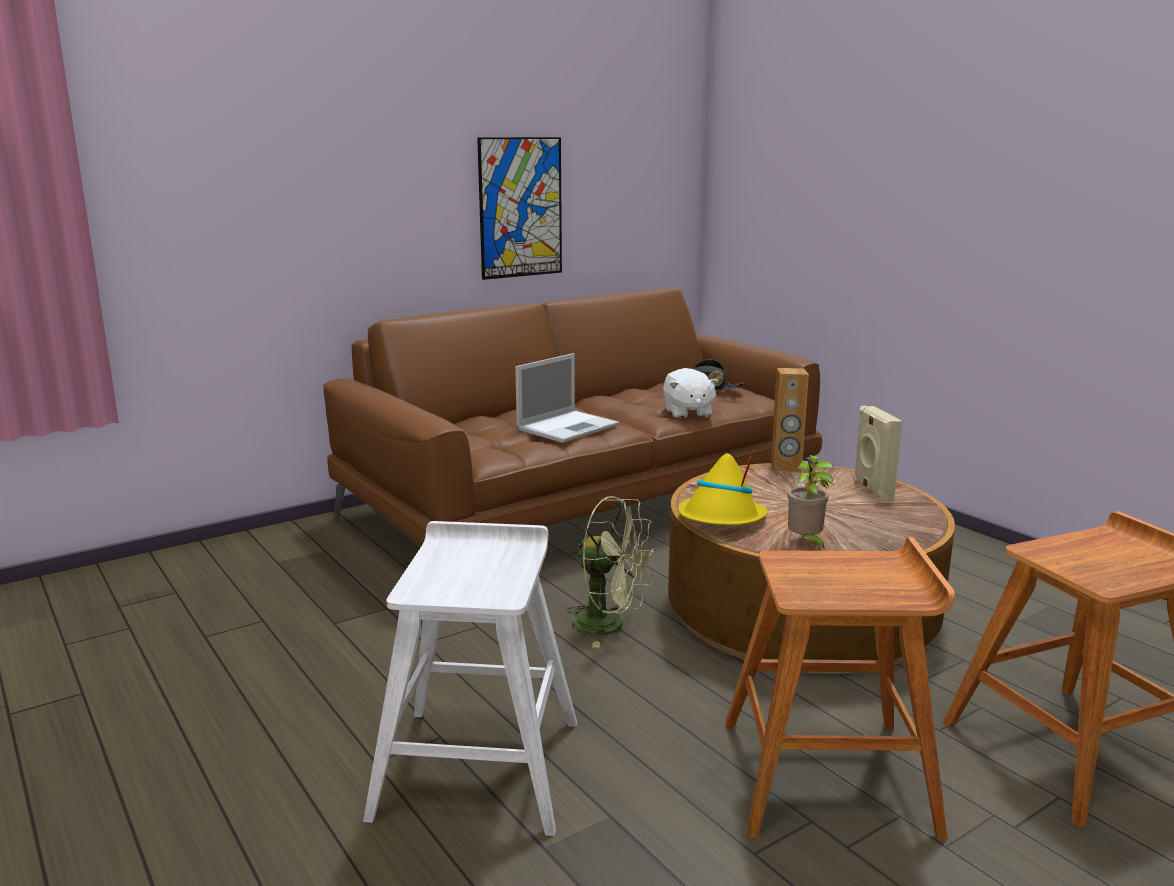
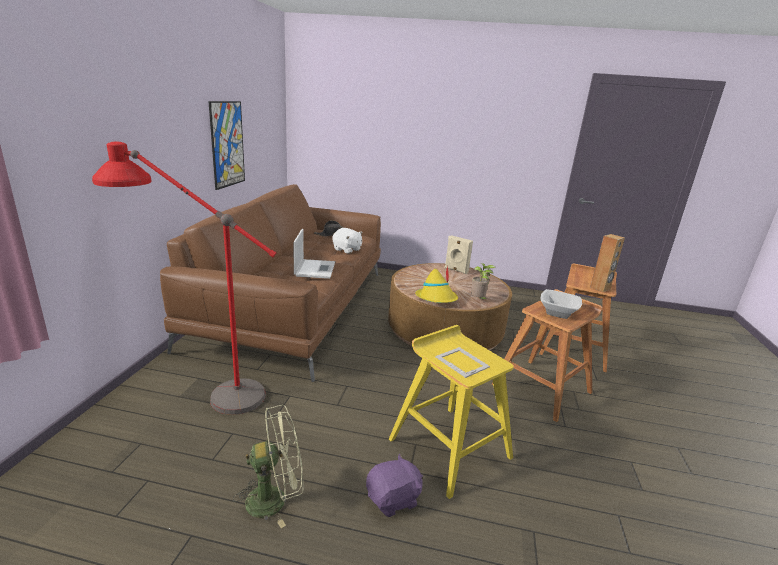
camera: 45 degrees left, 5 degrees up
white stool [363,521,577,836] -> yellow stool [389,325,514,499]
green fan [567,496,656,648] -> green fan moved to [233,405,303,528]
brown speaker [771,368,809,472] -> brown speaker moved to [590,234,625,292]
none -> red floor lamp [92,142,277,415]
none -> purple plush toy [366,453,423,517]
none -> picture frame [435,347,490,378]
none -> bowl [540,289,582,319]

